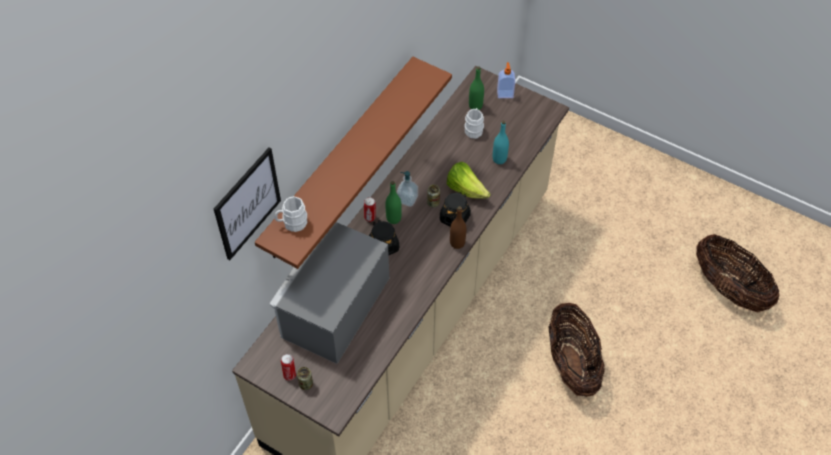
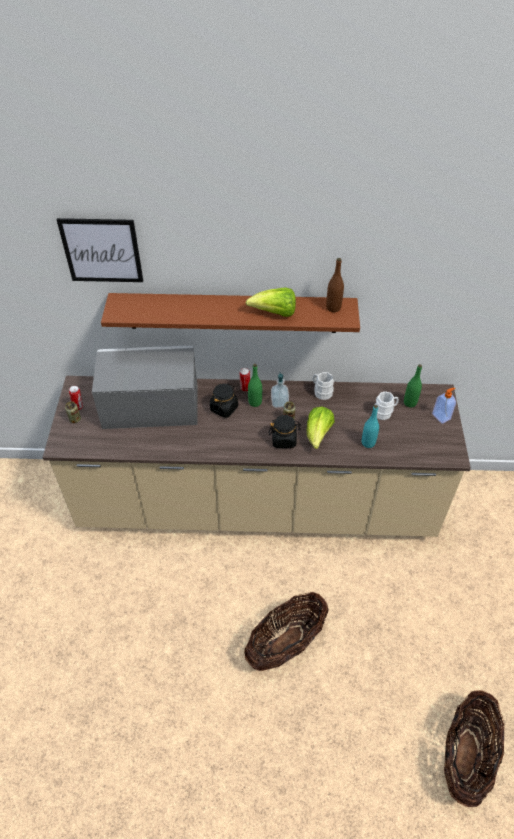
camera: 60 degrees right, 5 degrees down
white mug [275,196,307,232] -> white mug moved to [313,372,334,400]
brown bottle [450,206,466,249] -> brown bottle moved to [326,258,344,312]
none -> lettuce [246,287,296,317]

